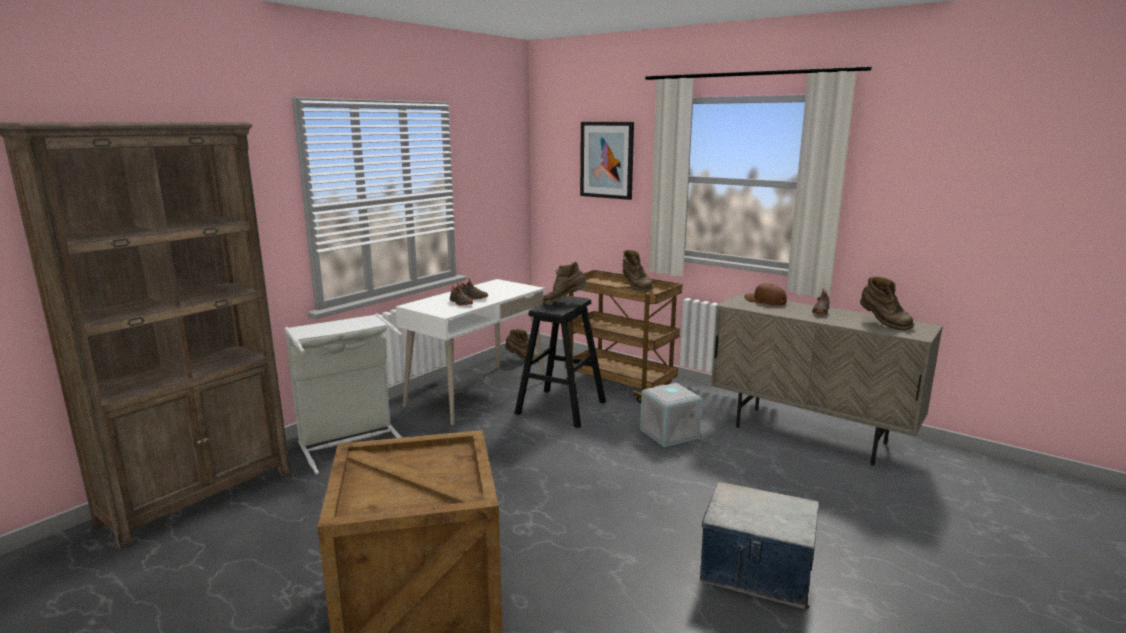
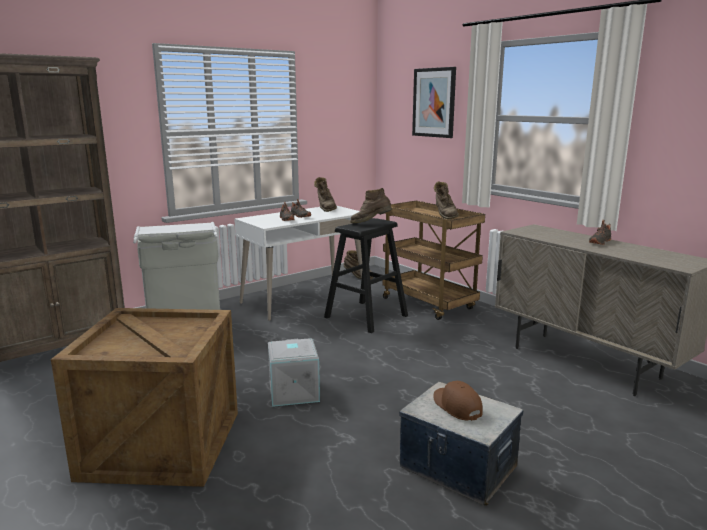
camera: 15 degrees right, 0 degrees up
grey storage box [640,383,702,447] -> grey storage box moved to [268,338,320,407]
brown cap [744,283,787,305] -> brown cap moved to [433,381,483,421]
brown boot [860,276,914,330] -> brown boot moved to [314,177,337,212]

